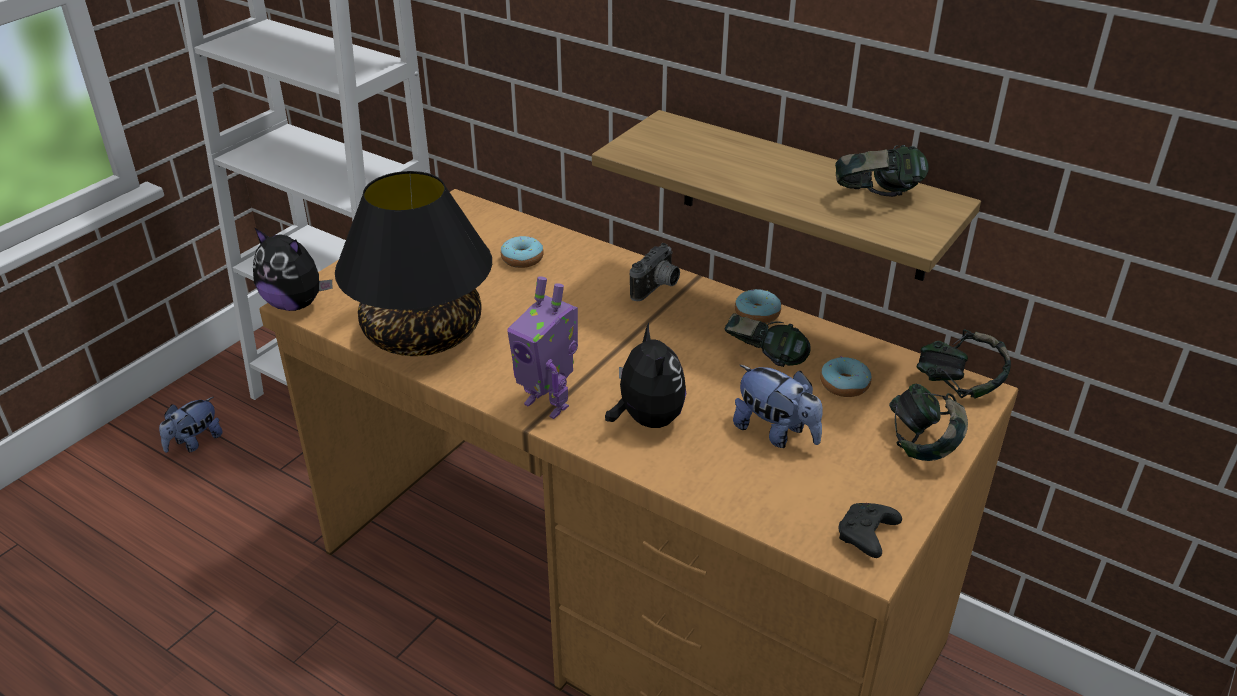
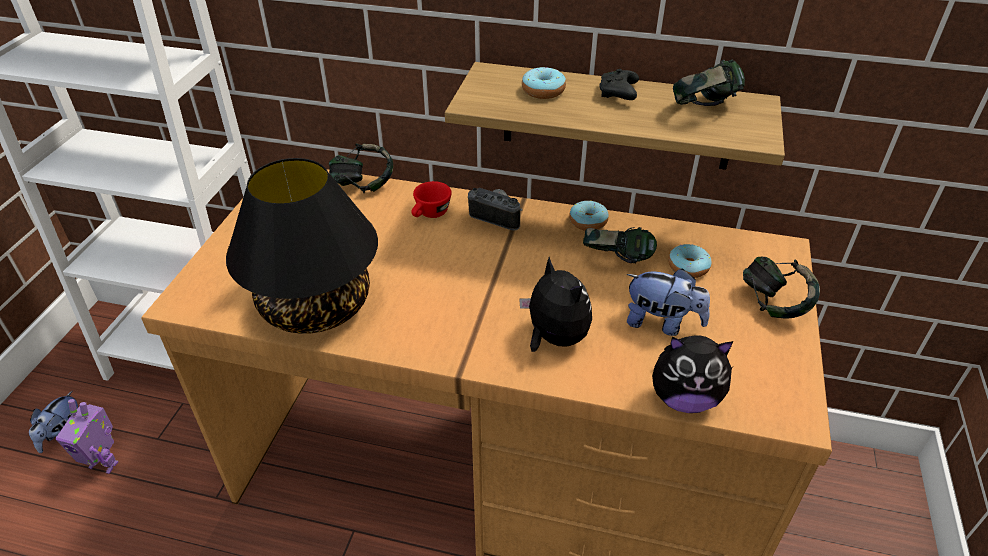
camera: 20 degrees left, 5 degrees up
plush toy [253,227,333,311] -> plush toy moved to [652,335,733,413]
donut [501,236,544,268] -> donut moved to [522,67,566,99]
toy robot [507,276,578,419] -> toy robot moved to [56,399,119,474]
camera [630,243,680,301] -> camera turned 75 degrees counterclockwise [468,188,522,230]
black game controller [839,503,902,558] -> black game controller moved to [599,69,639,100]
headphones [917,329,1011,399] -> headphones moved to [329,144,393,193]
none -> red cup [411,181,452,218]

